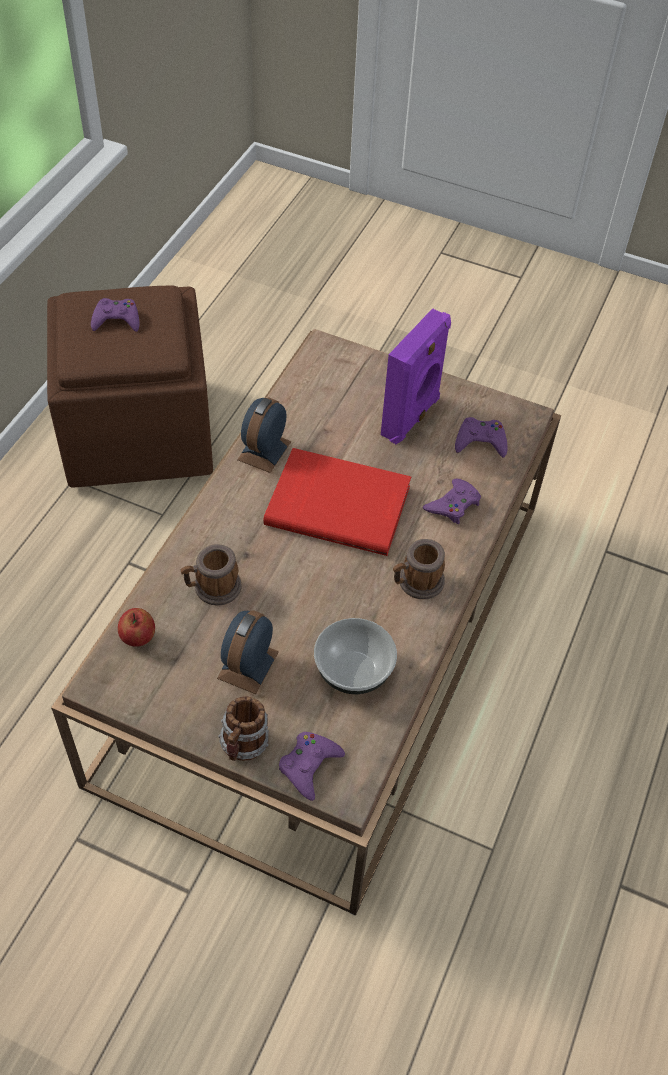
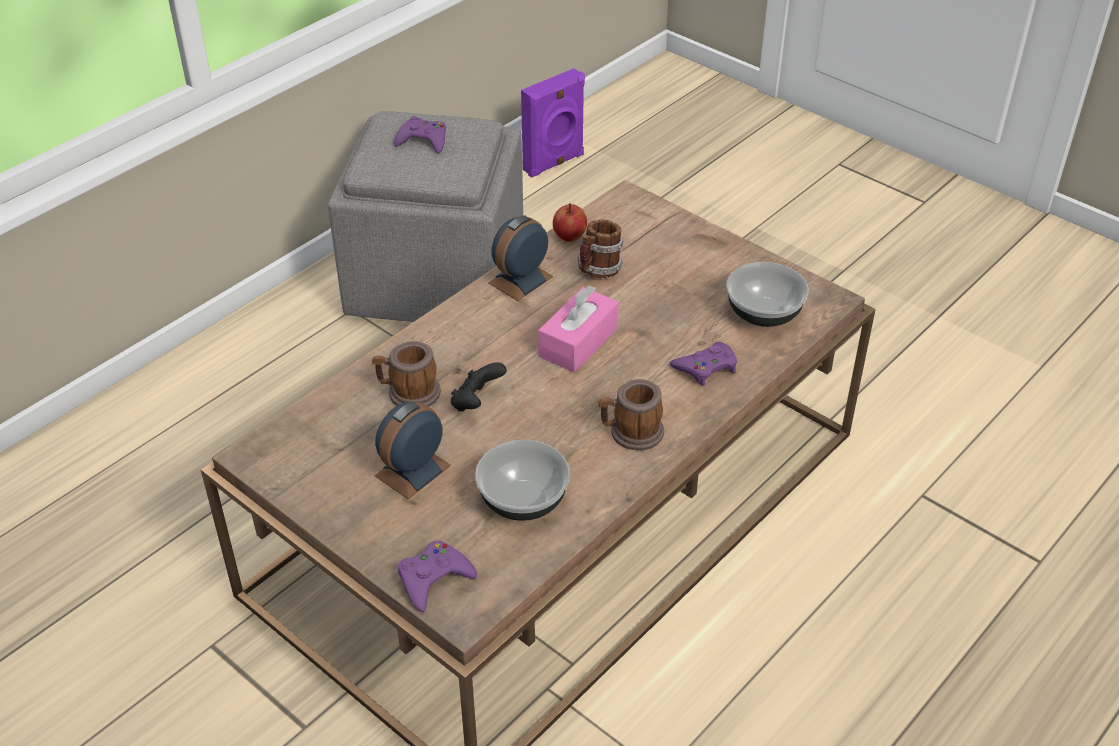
camera: 20 degrees right, 10 degrees down
brown ottoman [47,286,213,488] -> grey ottoman [328,111,523,322]
apple [118,608,155,647] -> apple moved to [553,203,587,242]
mug [218,696,269,761] -> mug moved to [577,220,624,278]
red book [263,448,411,556] -> pink tissue box [538,285,619,373]
purple speaker [381,308,451,444] -> purple speaker moved to [521,68,585,178]
purple game controller [455,417,508,458] -> bowl [726,262,809,327]
none -> black game controller [451,362,507,412]

